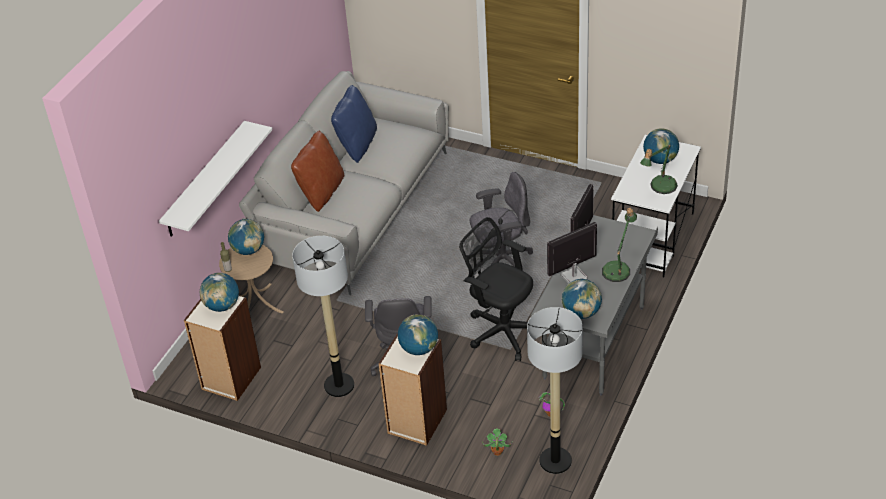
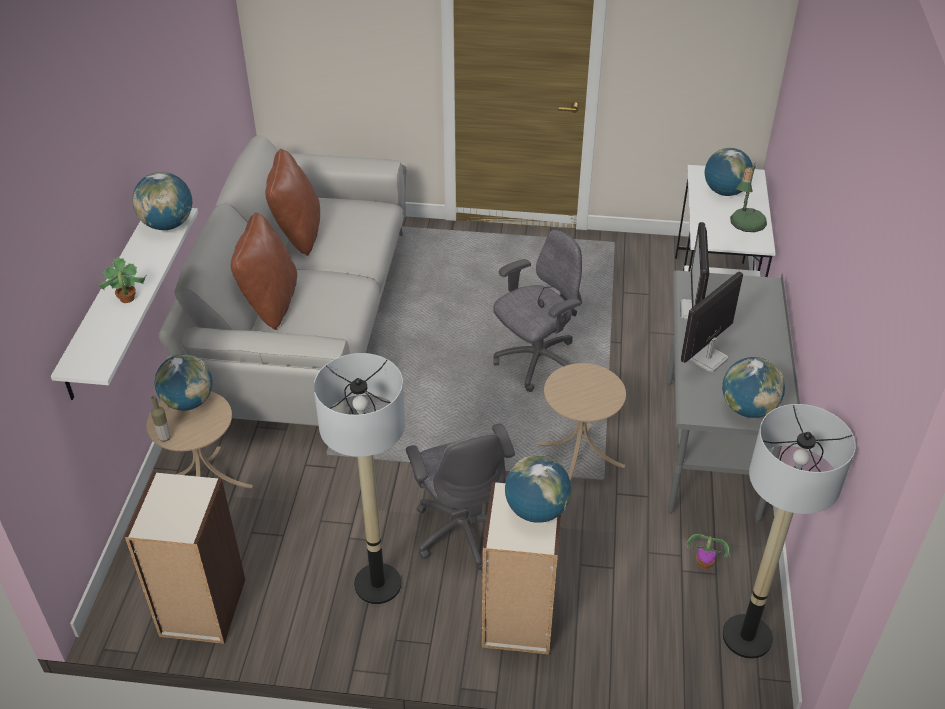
camera: 20 degrees left, 0 degrees up
globe [200,273,239,312] -> globe moved to [132,172,192,230]
blue pillow [331,85,377,163] -> brown pillow [265,149,320,256]
black office chair [459,217,533,361] -> beige side table [537,363,626,481]
potted plant [482,428,512,456] -> potted plant moved to [97,257,147,303]
table lamp [602,208,637,282] -> none

